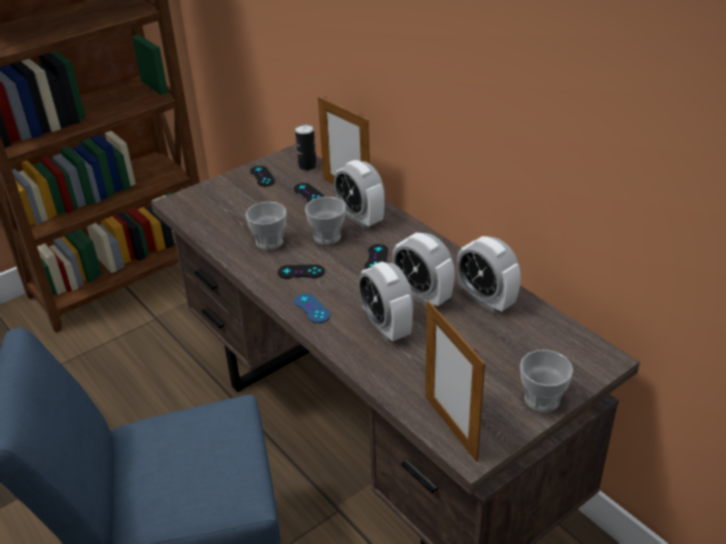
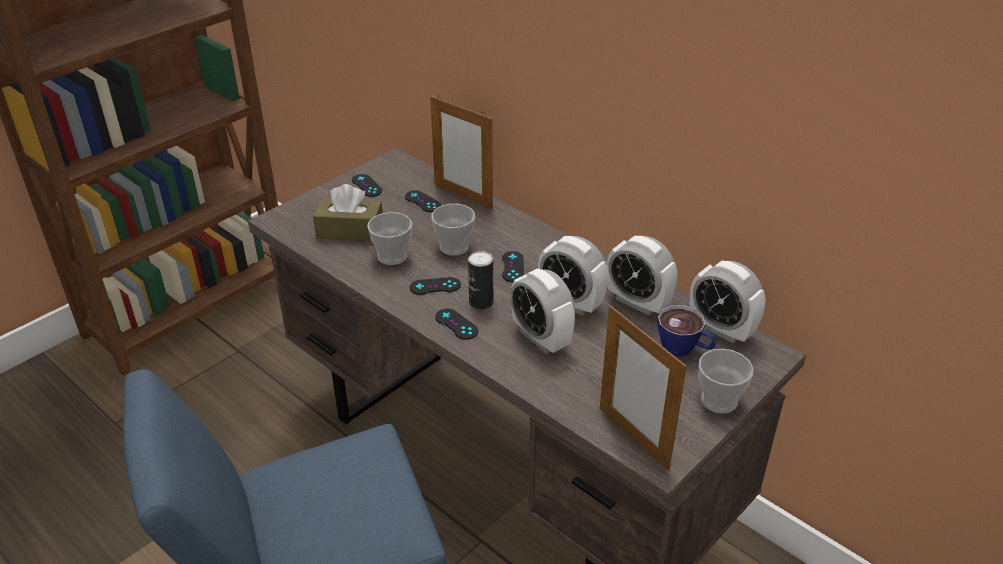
camera: 10 degrees left, 0 degrees up
blue game controller [294,293,330,323] -> black game controller [435,309,478,340]
can [295,124,317,170] -> can moved to [468,251,493,310]
alarm clock [334,160,385,229] -> alarm clock moved to [690,261,766,344]
none -> brown tissue box [313,184,383,241]
none -> cup [658,305,717,357]

